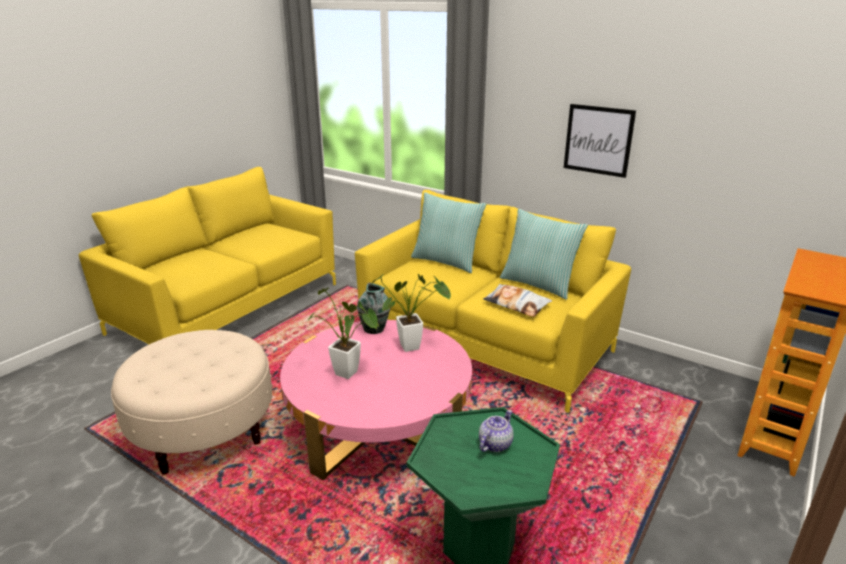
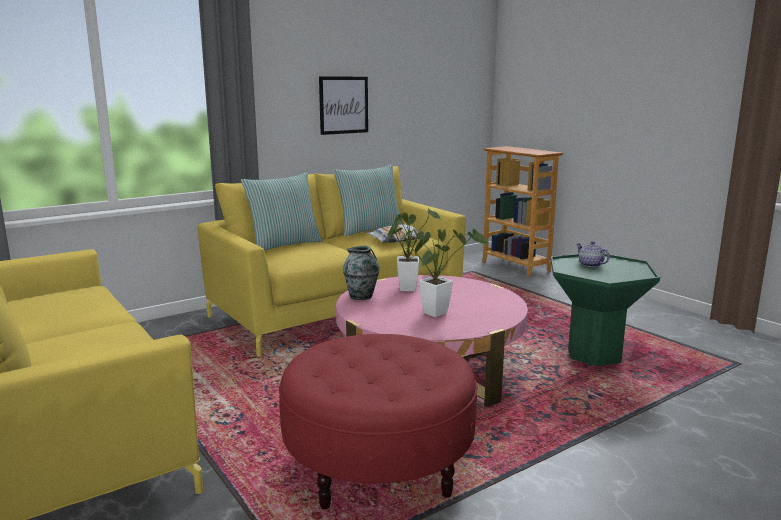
camera: 70 degrees left, 10 degrees down
beige ottoman [111,330,272,475] -> red ottoman [279,334,477,509]

